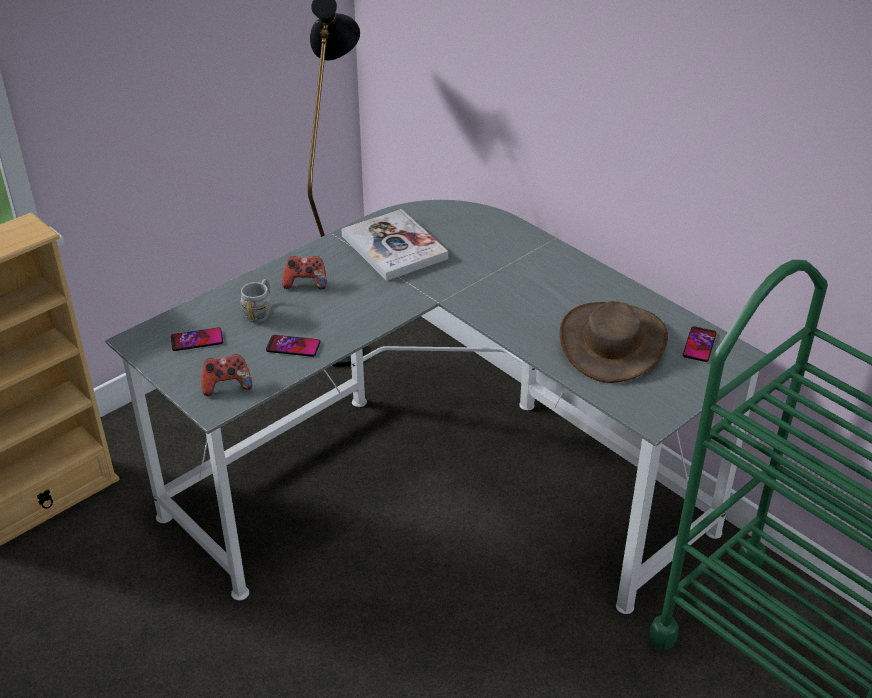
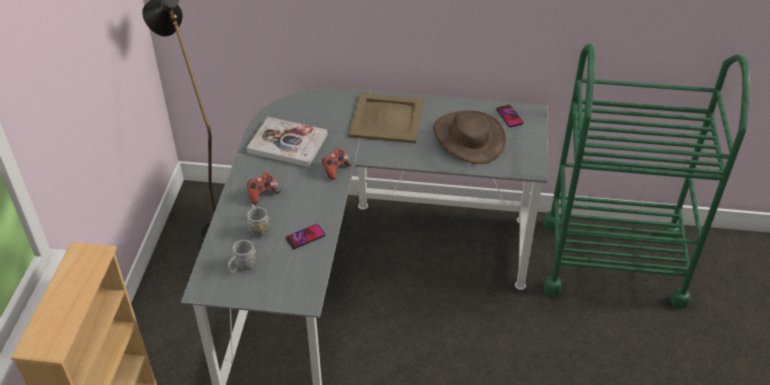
camera: 40 degrees left, 5 degrees up
phone [171,328,223,351] -> grey mug [227,240,256,273]
game controller [201,354,252,396] -> game controller moved to [322,148,352,180]
none -> beige tray [349,93,424,144]

